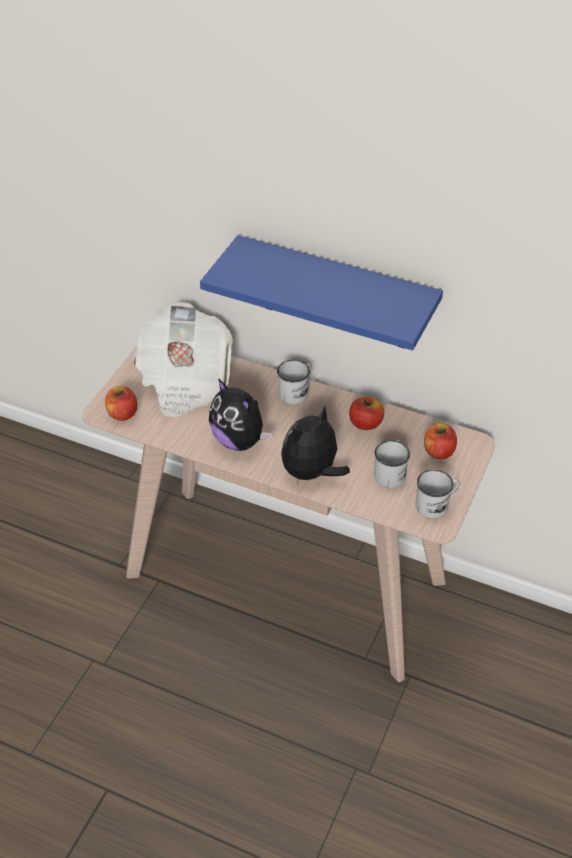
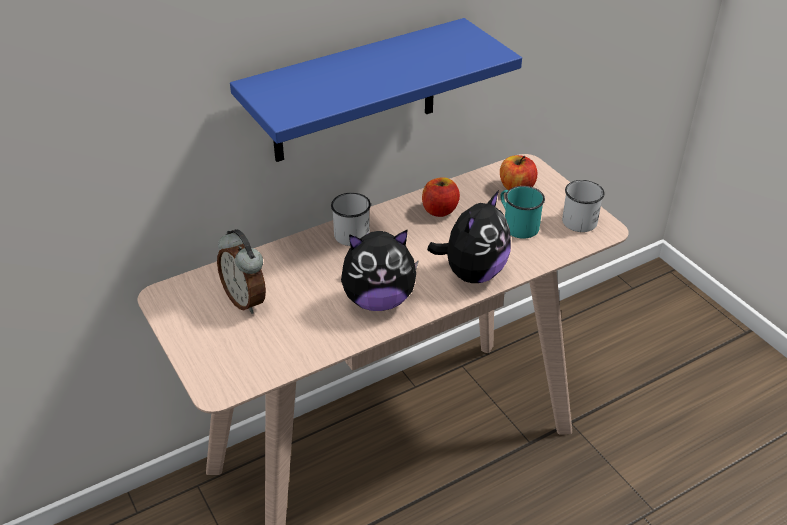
camera: 55 degrees left, 5 degrees down
apple [105,386,137,421] -> none
newspaper [133,302,233,418] -> alarm clock [217,229,266,314]
plush toy [281,405,350,482] -> plush toy turned 135 degrees counterclockwise [427,190,511,283]
white mug [374,440,410,488] -> turquoise mug [500,186,545,239]

